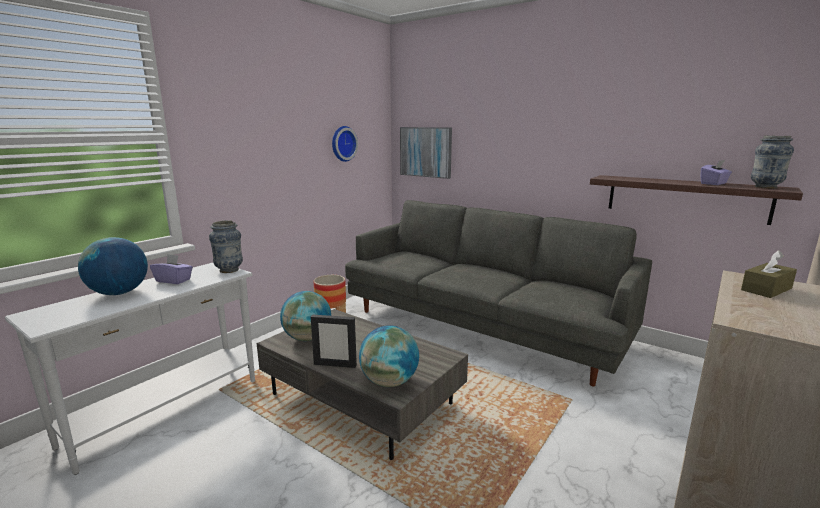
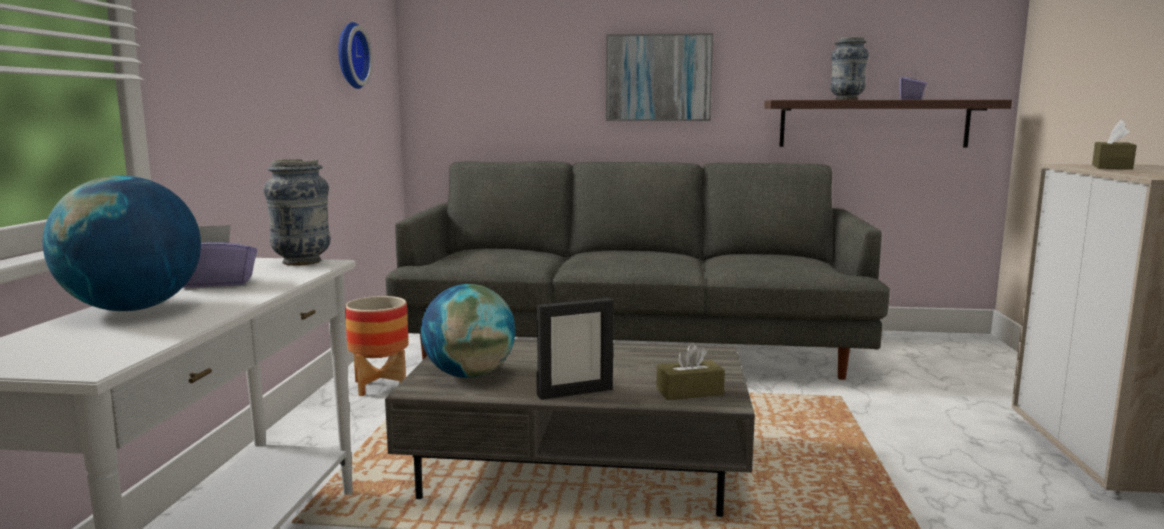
camera: 30 degrees left, 5 degrees down
globe [359,325,419,387] -> brown tissue box [656,343,725,400]
picture [400,127,452,179] -> picture moved to [606,33,713,121]
vase [751,136,794,189] -> vase moved to [830,37,869,100]

